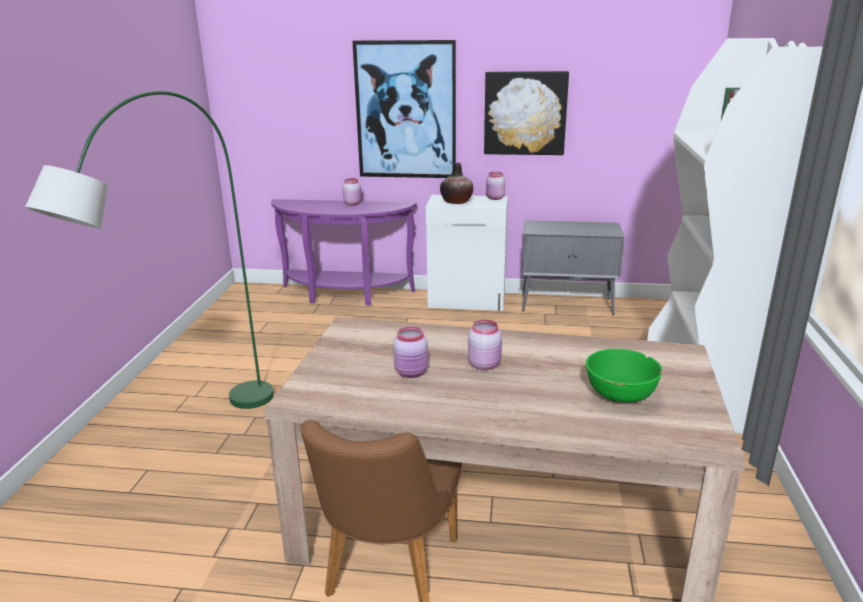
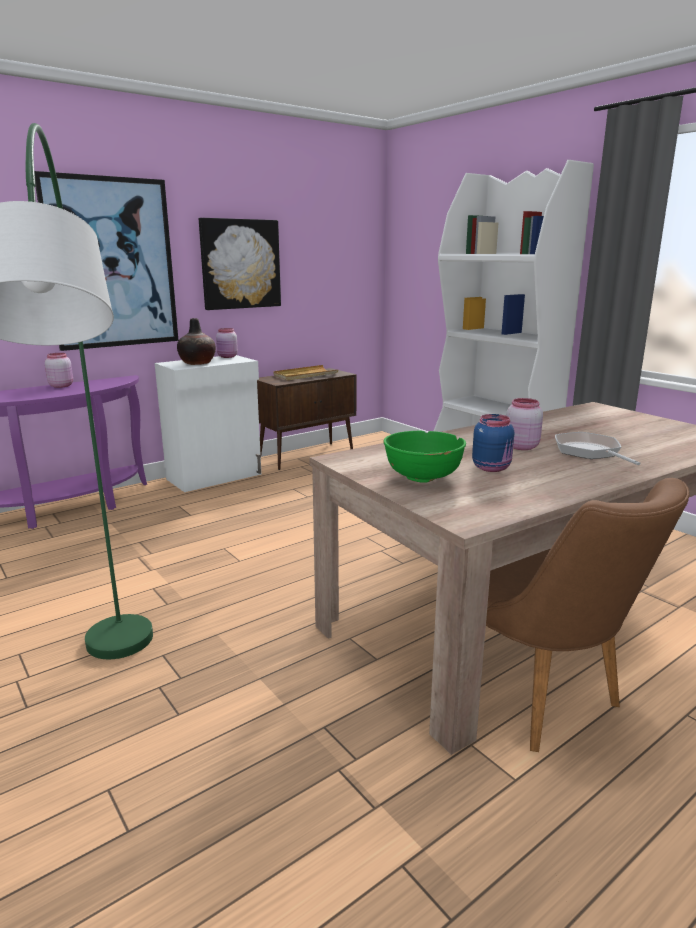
camera: 45 degrees left, 5 degrees down
pink jar [393,326,428,378] -> blue jar [472,414,514,472]
grey cabinet [522,220,625,315] -> brown cabinet [257,368,357,470]
green bowl [586,349,662,402] -> green bowl moved to [383,431,466,483]
none -> beige tray [273,365,338,381]
none -> frying pan [555,432,641,465]

